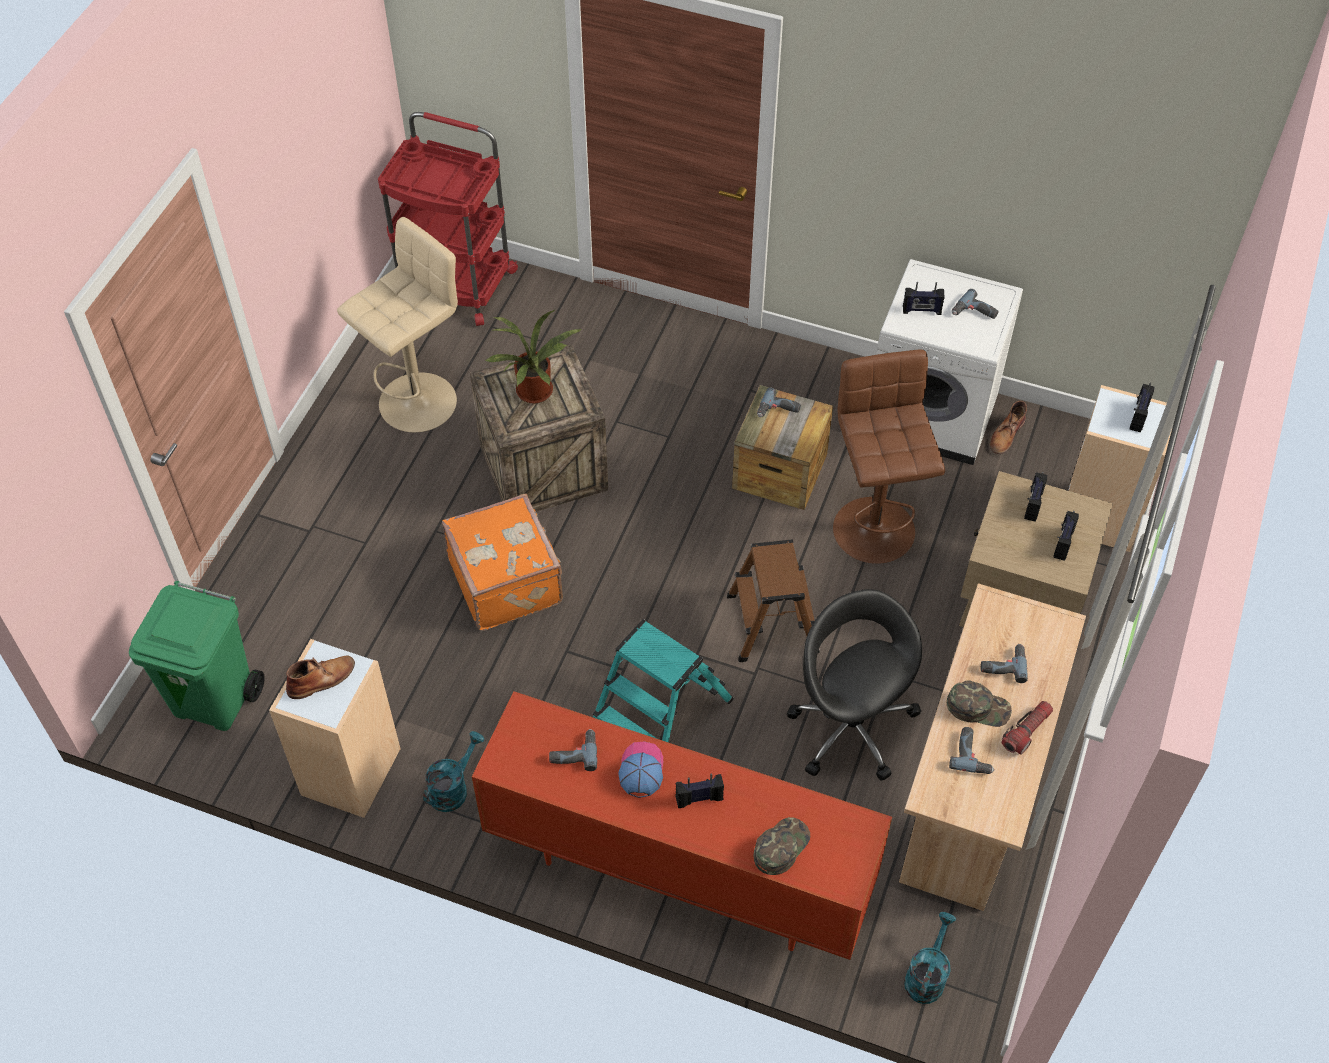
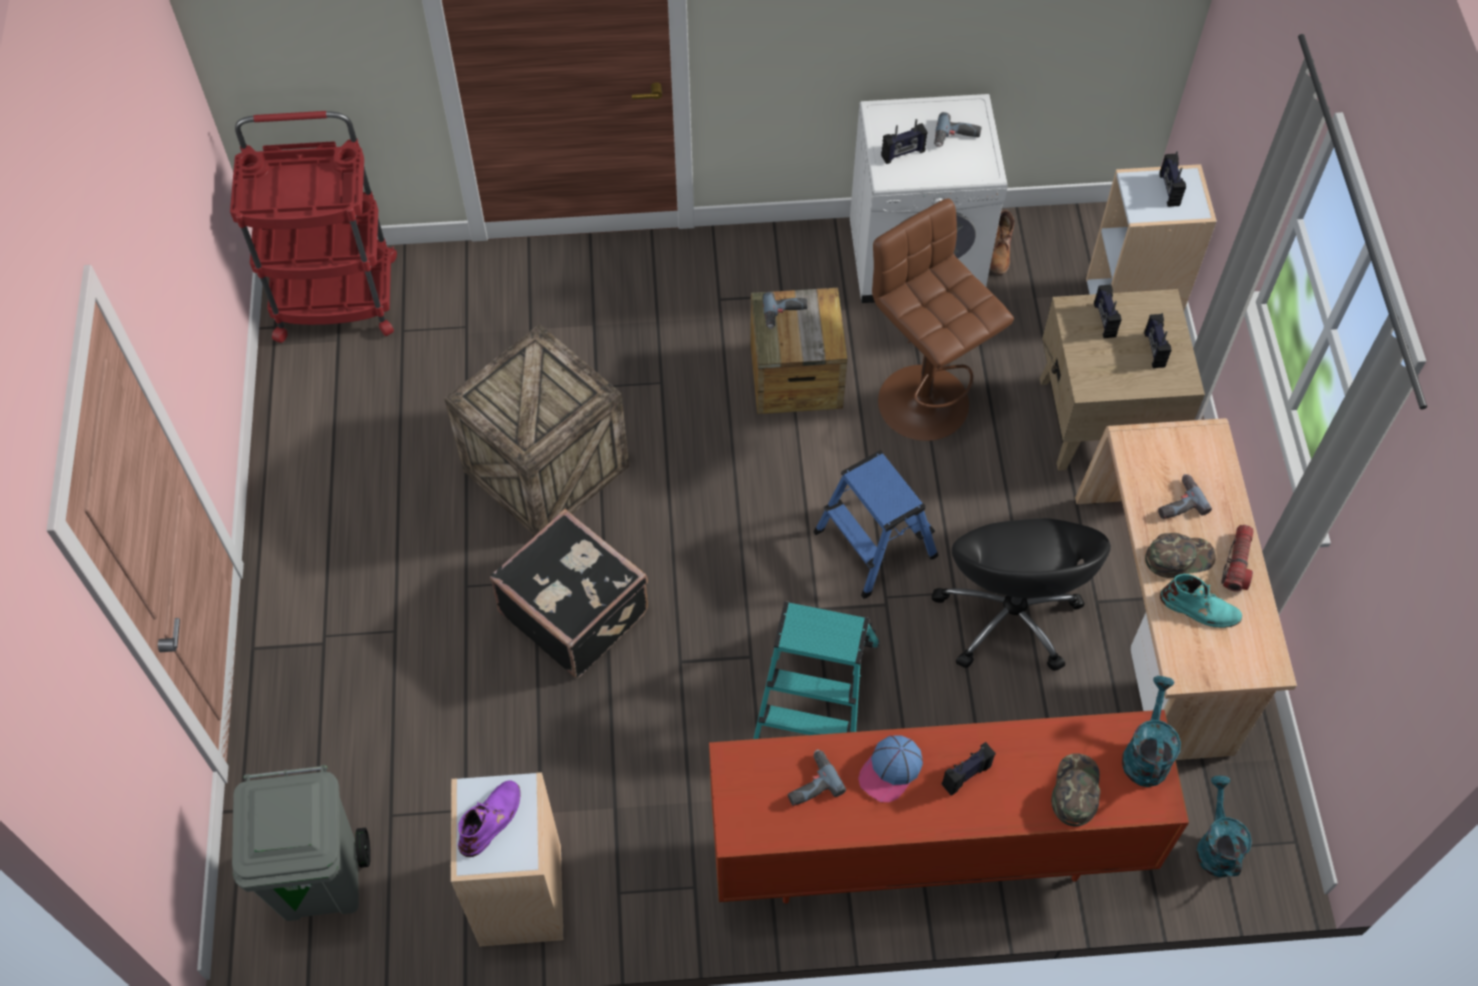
camera: 25 degrees left, 5 degrees up
green trash can [129,581,265,731] -> grey trash can [232,765,371,921]
brown boot [286,656,355,699] -> purple boot [458,780,521,857]
beige stool [337,217,458,432] -> none
turquoise watering can [423,731,484,812] -> turquoise watering can moved to [1122,676,1181,787]
orange suitcase [442,493,563,631] -> black suitcase [490,509,648,678]
potted plant [485,309,583,404] -> none
cap [619,742,663,798] -> cap turned 120 degrees counterclockwise [858,735,923,802]
brown step ladder [727,539,820,662] -> blue step ladder [814,450,939,599]
black office chair [787,589,922,781] -> black office chair turned 120 degrees counterclockwise [931,518,1111,671]
power drill [949,727,994,774] -> turquoise boot [1160,574,1242,628]

